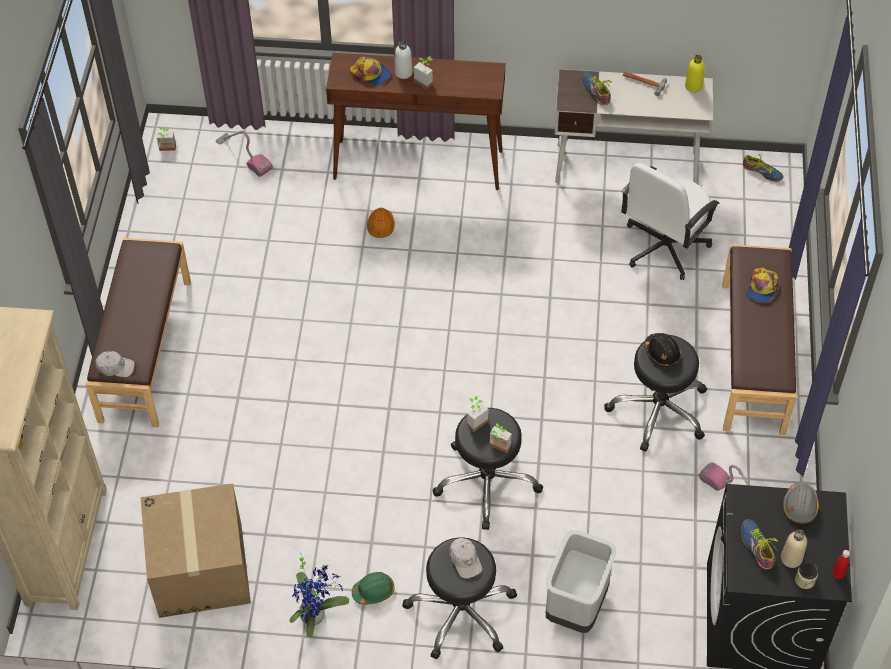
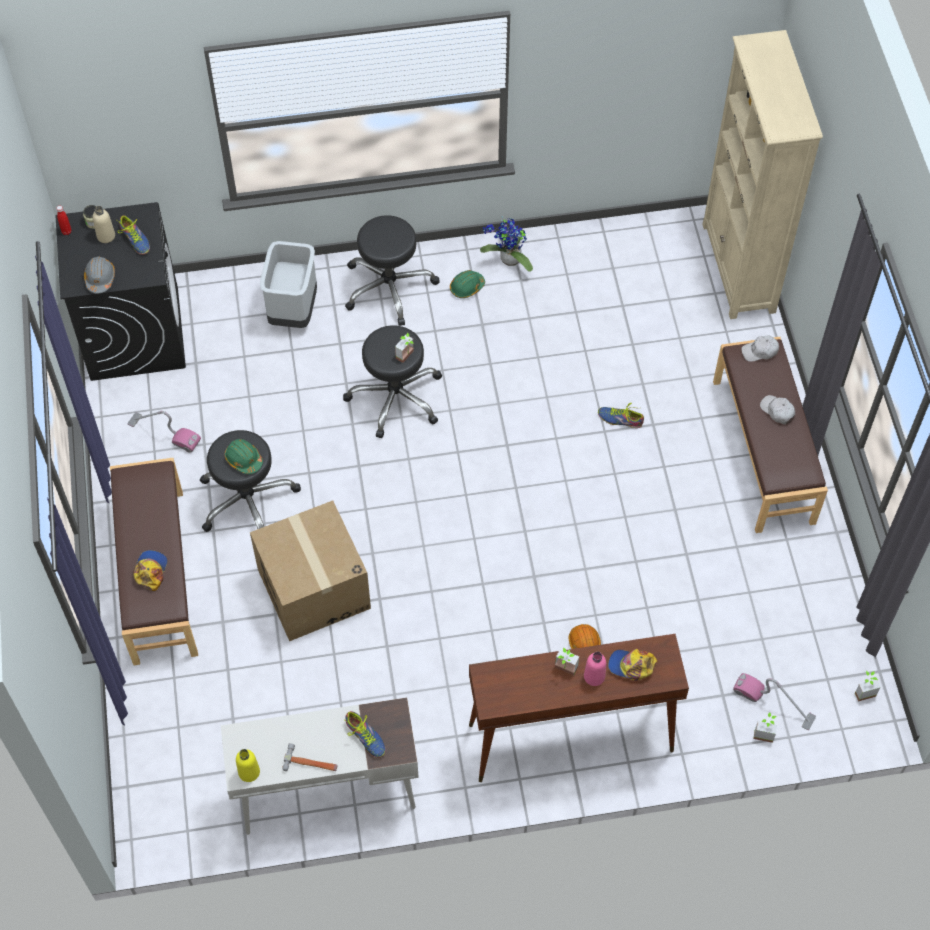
camera: 165 degrees right, 5 degrees up
cardboard box [140,483,251,618] -> cardboard box moved to [250,501,371,641]
white bottle [395,41,413,79] -> pink bottle [584,652,606,686]
white cap [449,538,482,579] -> white cap moved to [760,395,795,424]
potted plant [490,423,512,453] -> potted plant moved to [753,713,777,743]
white office chair [621,163,720,280] -> none
black hard hat [644,333,681,367] -> green hard hat [225,439,263,474]
shoe [743,154,784,182] -> shoe moved to [598,403,644,428]

